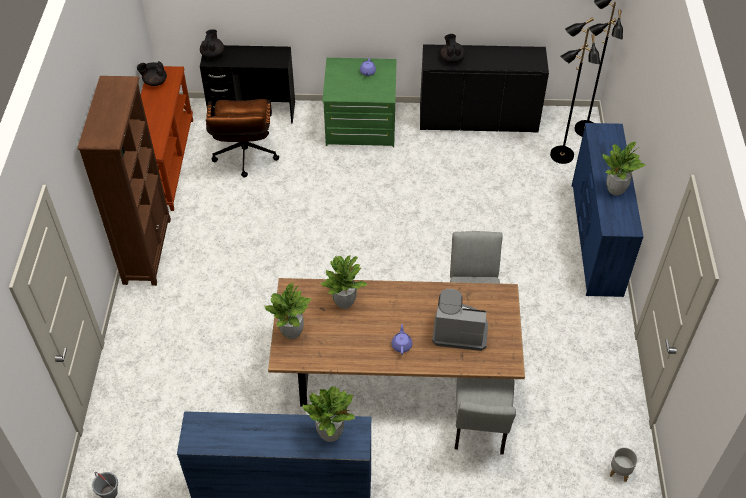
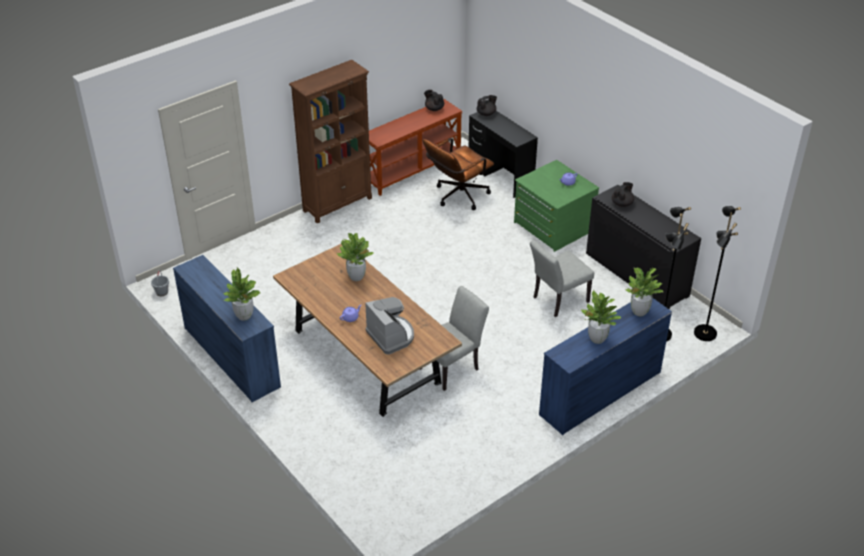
camera: 50 degrees right, 10 degrees down
potted plant [264,283,312,339] -> potted plant moved to [625,268,663,316]
grey chair [454,378,516,454] -> grey chair moved to [530,240,594,317]
grey planter [610,447,637,482] -> none

